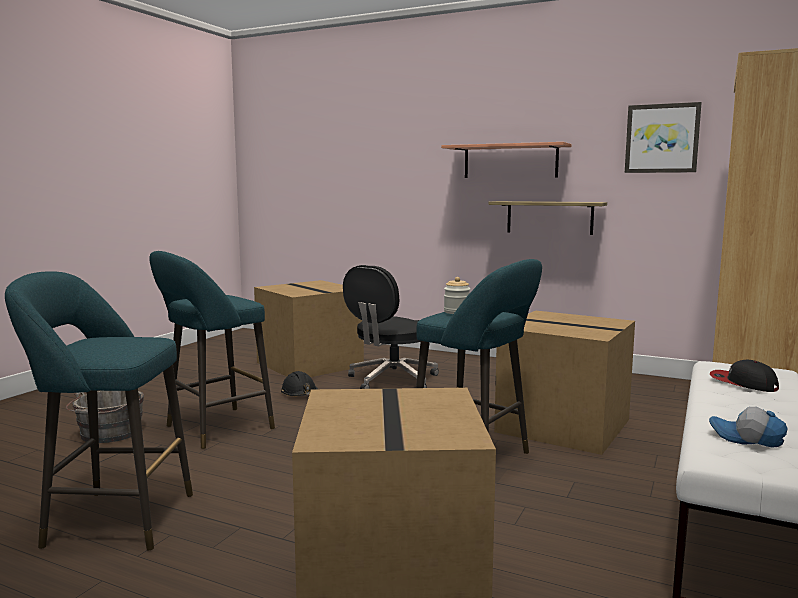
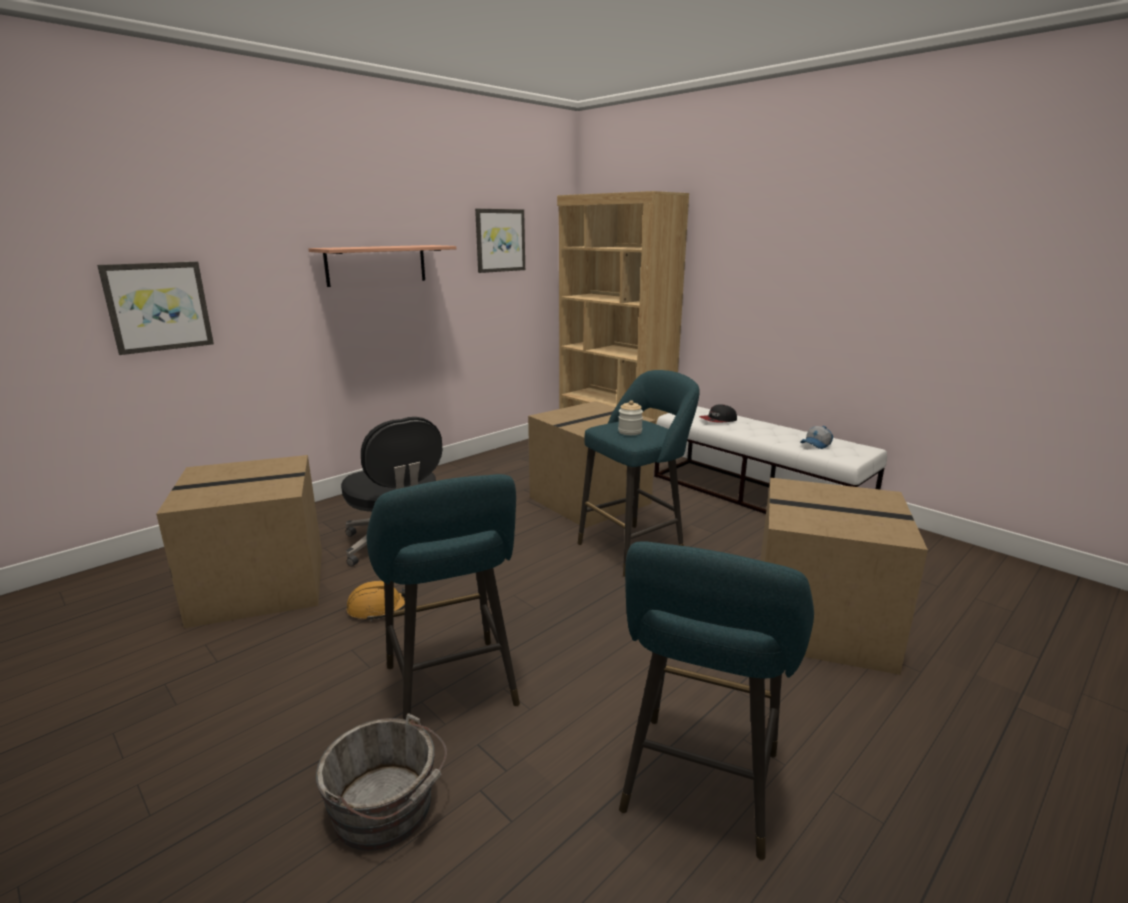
camera: 70 degrees left, 10 degrees up
black hard hat [281,371,318,396] -> orange hard hat [346,581,405,621]
shelf [488,201,607,235] -> none
none -> picture [97,261,214,355]

